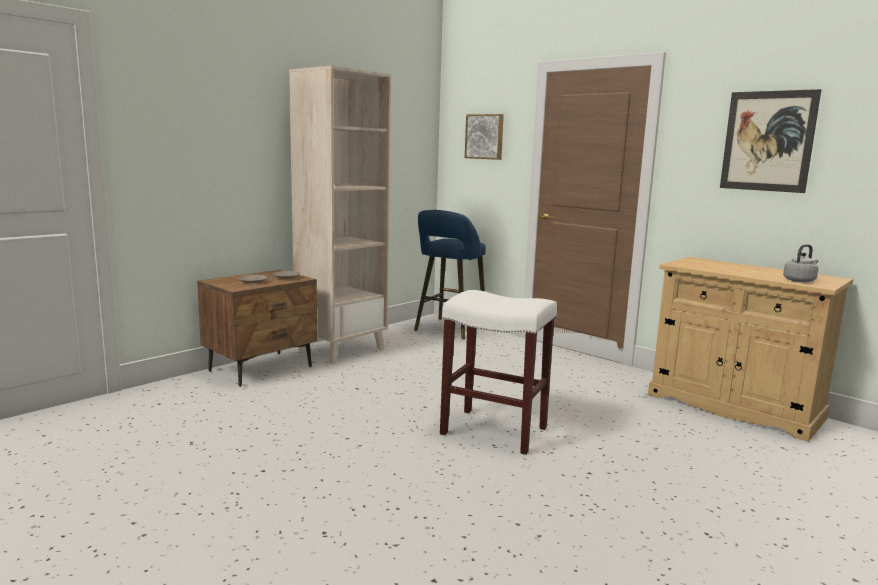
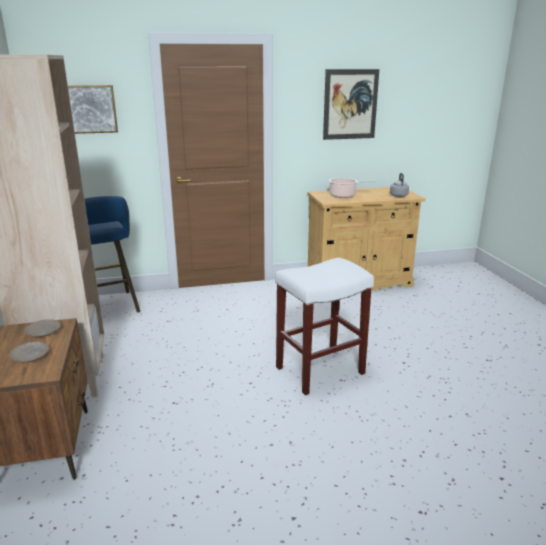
camera: 55 degrees left, 10 degrees up
none -> cooking pot [329,178,376,198]

